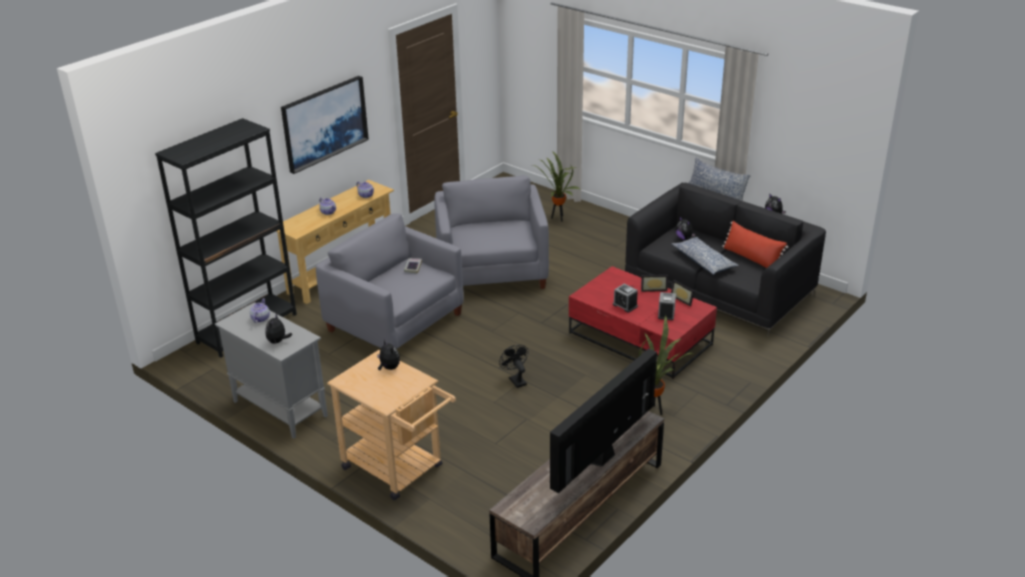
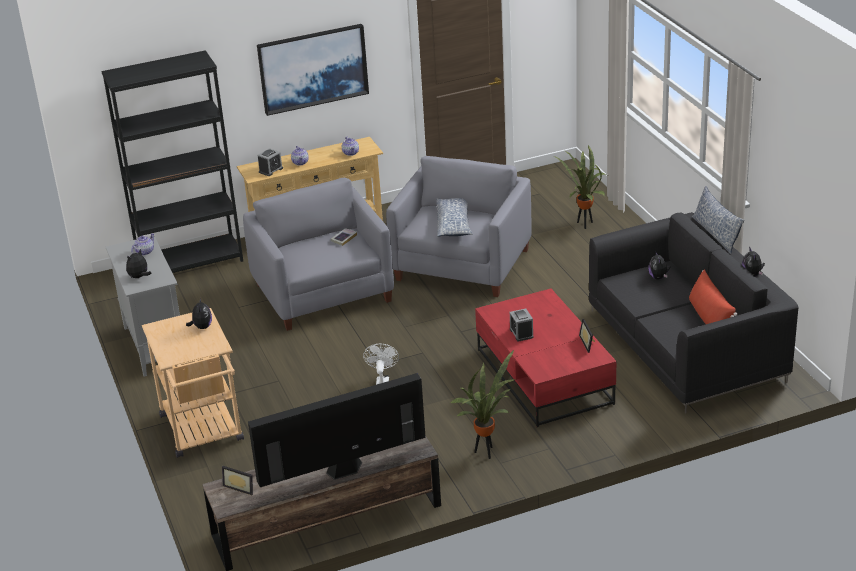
camera: 30 degrees right, 0 degrees up
black fan [499,345,529,388] -> white fan [363,344,399,385]
picture frame [641,275,668,292] -> picture frame moved to [222,466,253,495]
alarm clock [658,292,676,320] -> alarm clock moved to [258,148,283,176]
pillow [671,237,739,275] -> pillow moved to [436,198,473,237]

